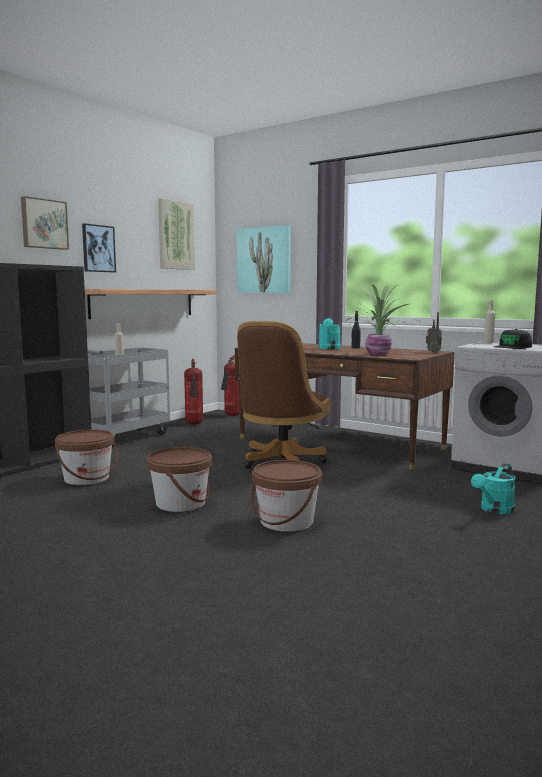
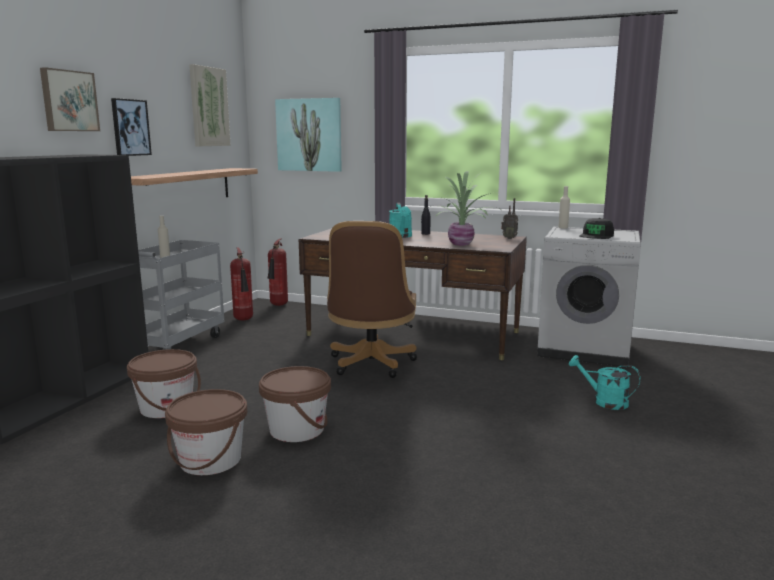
camera: 15 degrees left, 5 degrees up
brown bucket [251,460,322,532] -> brown bucket moved to [165,389,247,475]
turquoise watering can [471,463,516,514] -> turquoise watering can turned 90 degrees clockwise [569,355,641,410]

